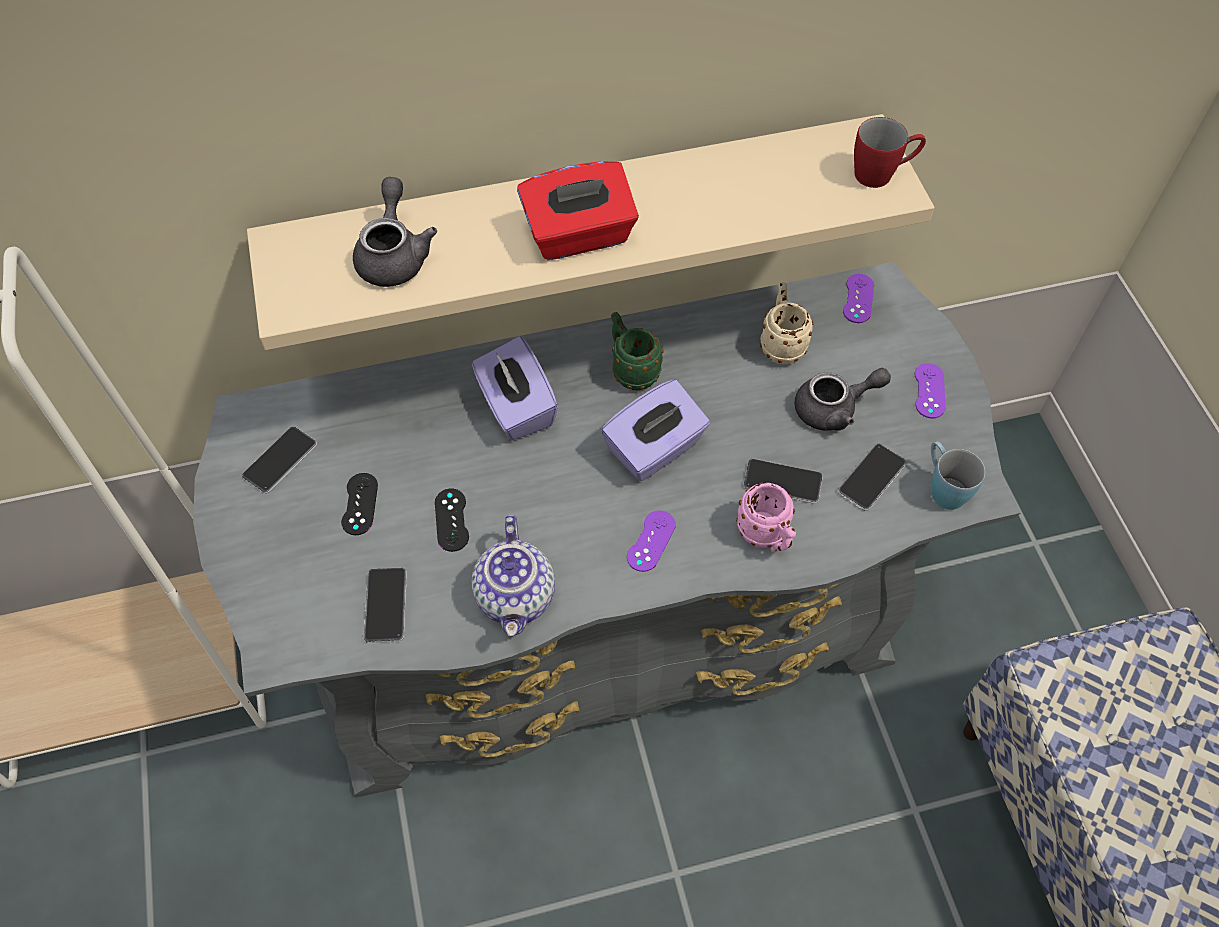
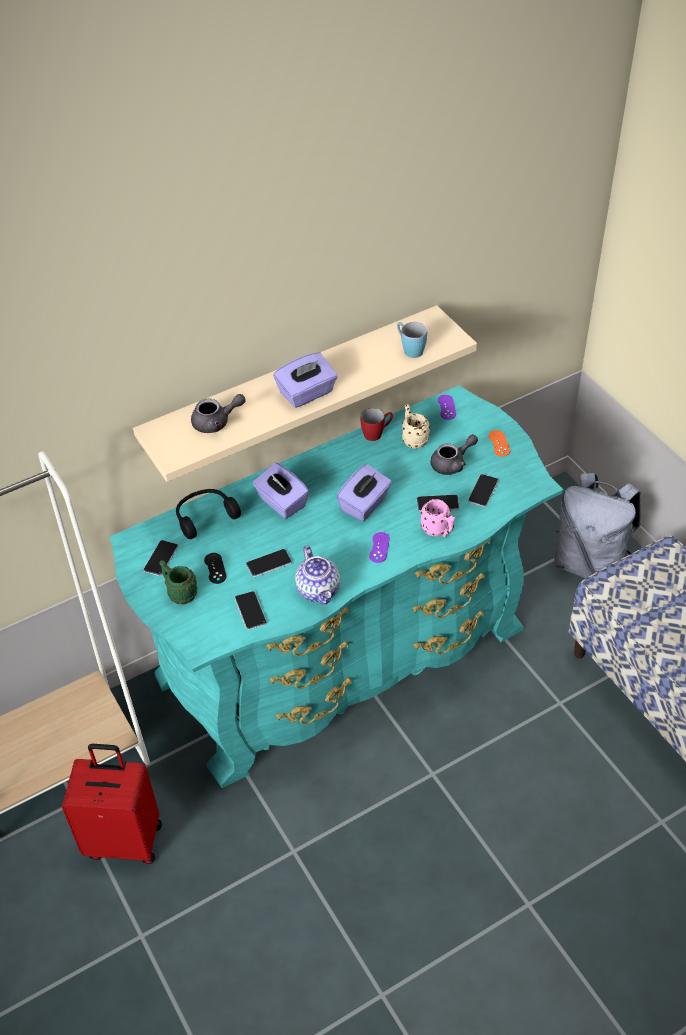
camera: 15 degrees left, 10 degrees down
grey dresser [193,262,1021,798] -> turquoise dresser [110,385,564,788]
grey teapot [353,177,437,287] -> grey teapot turned 90 degrees clockwise [191,394,246,433]
black game controller [435,489,469,552] -> phone [246,549,292,577]
red tissue box [517,161,639,260] -> purple tissue box [273,353,337,408]
green mug [611,312,663,390] -> green mug moved to [159,560,198,604]
red mug [854,117,926,188] -> red mug moved to [360,408,393,441]
purple game controller [915,363,945,418] -> orange game controller [489,430,510,457]
blue mug [931,441,985,510] -> blue mug moved to [397,322,427,358]
none -> red suitcase [62,744,162,864]
none -> black headphones [176,489,241,539]
none -> grey backpack [554,473,641,578]

